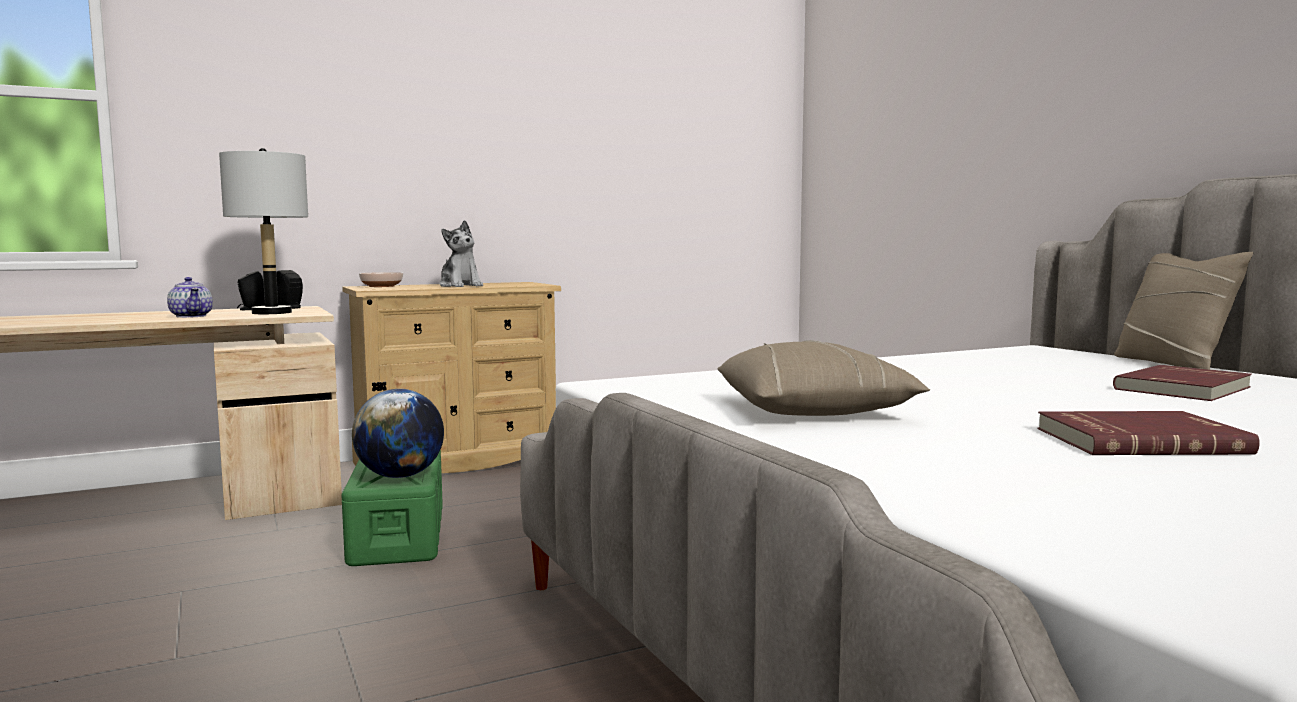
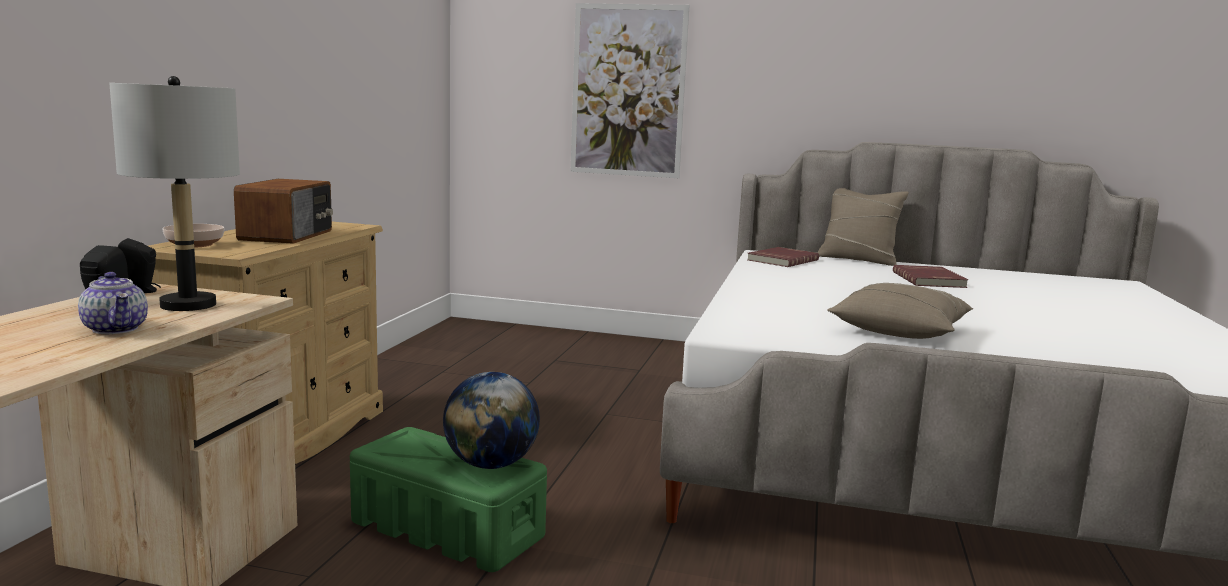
camera: 50 degrees left, 5 degrees up
teapot [167,277,213,318] -> teapot turned 45 degrees clockwise [78,272,148,334]
plush toy [439,220,483,287] -> radio [234,179,333,244]
red book [1037,411,1260,455] -> red book moved to [748,247,819,267]
none -> picture [570,3,689,178]

